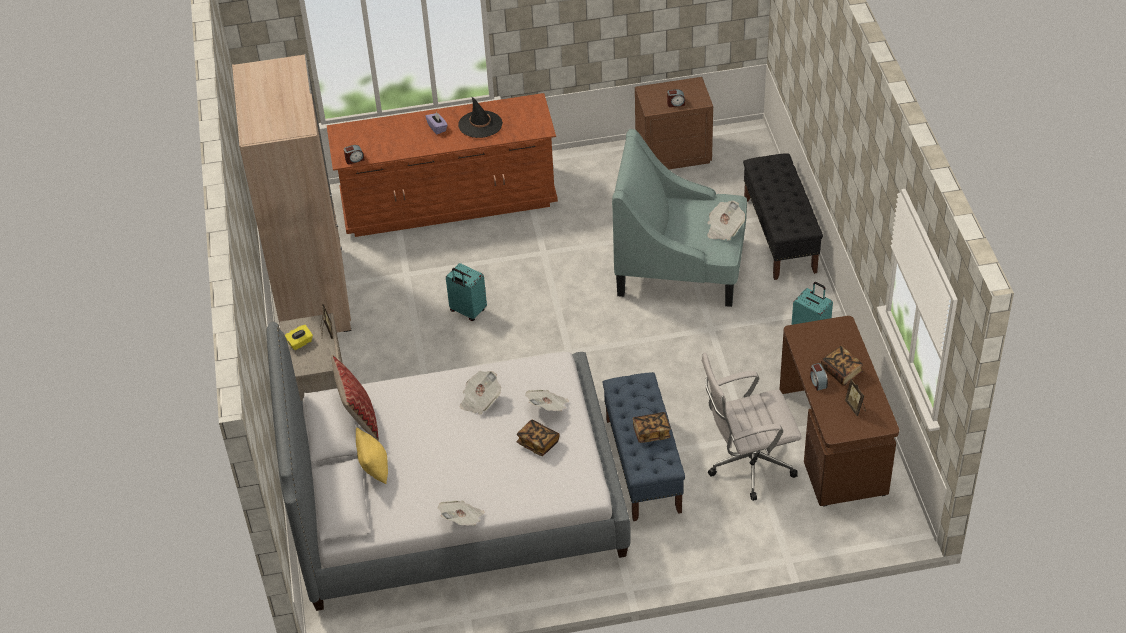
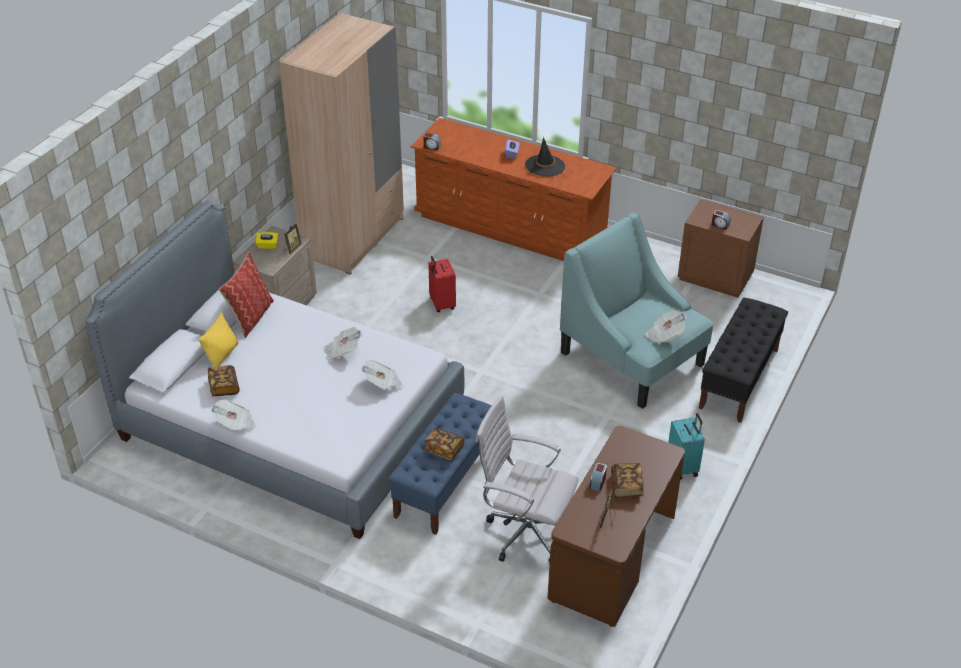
camera: 35 degrees right, 5 degrees down
turquoise suitcase [446,263,487,321] -> red suitcase [428,256,456,312]
book [516,420,560,456] -> book moved to [208,365,240,396]

